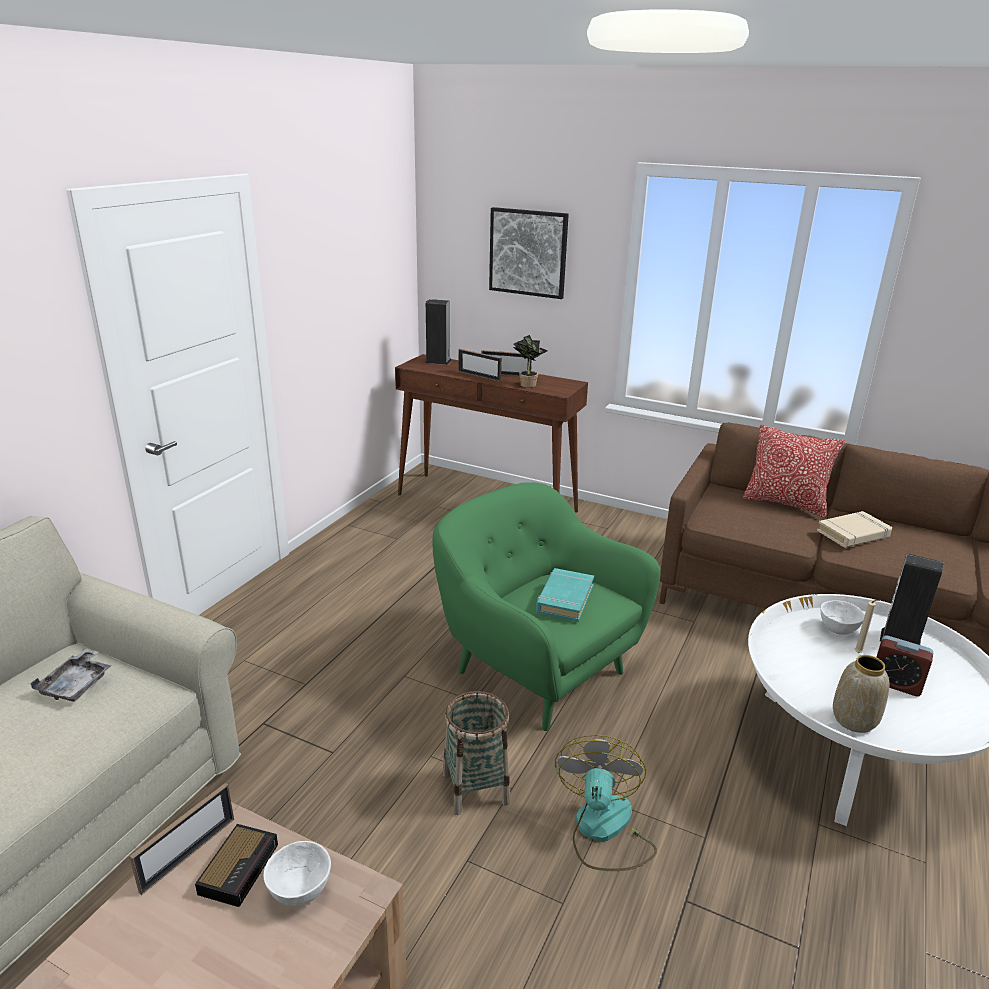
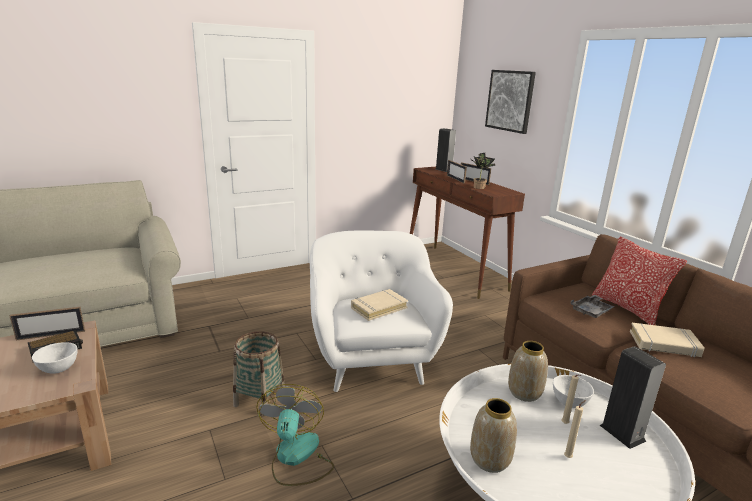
camera: 35 degrees right, 5 degrees down
grey tray [30,649,112,701] -> grey tray moved to [571,295,614,318]
green armchair [432,482,661,731] -> white armchair [310,230,453,392]
turquoise book [536,568,594,622] -> beige book [351,289,408,321]
fan [555,735,657,871] -> fan turned 45 degrees counterclockwise [257,384,334,486]
alarm clock [876,635,933,696] -> beige candle [564,400,586,458]
none -> vase [508,341,548,402]

